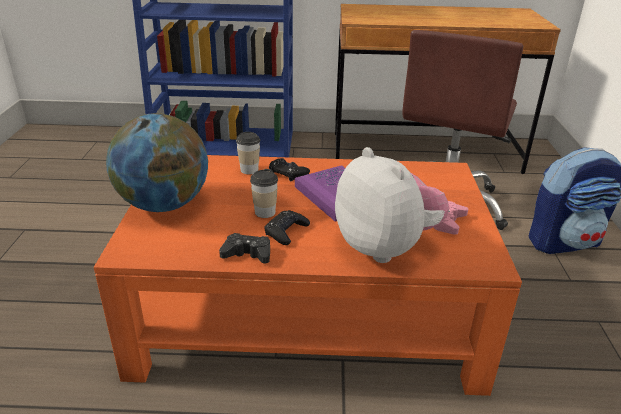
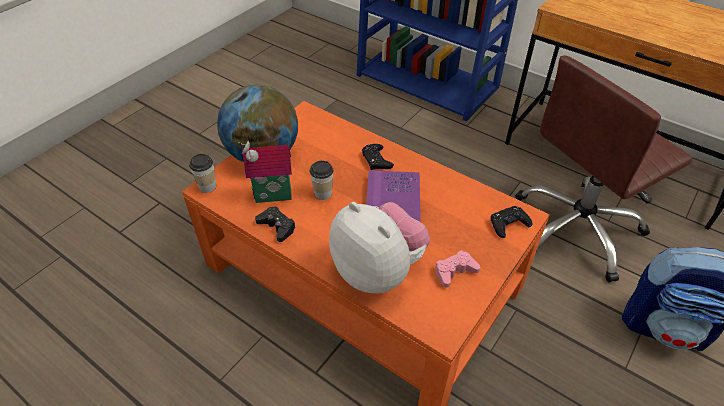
camera: 35 degrees right, 15 degrees up
cup [236,132,260,174] -> cup moved to [189,154,216,193]
black game controller [265,210,310,245] -> black game controller moved to [491,206,533,238]
plush toy [335,147,449,263] -> plush toy turned 45 degrees counterclockwise [329,202,430,294]
none -> toy house [238,141,292,203]

